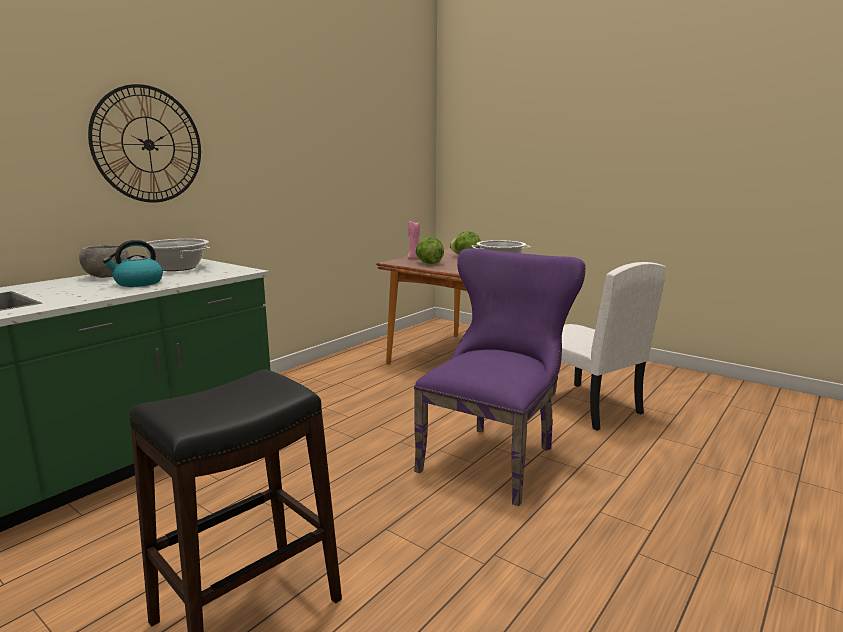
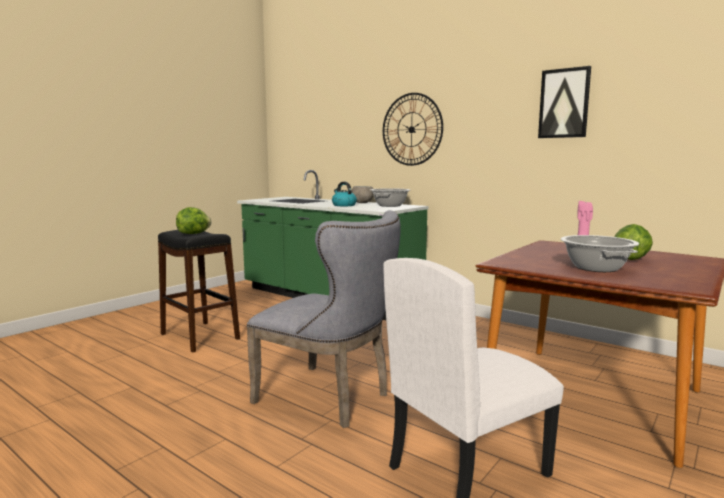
camera: 90 degrees right, 5 degrees down
purple chair [414,248,586,506] -> grey chair [247,210,401,428]
lettuce [415,237,444,264] -> lettuce moved to [176,207,211,234]
none -> picture [538,66,591,138]

